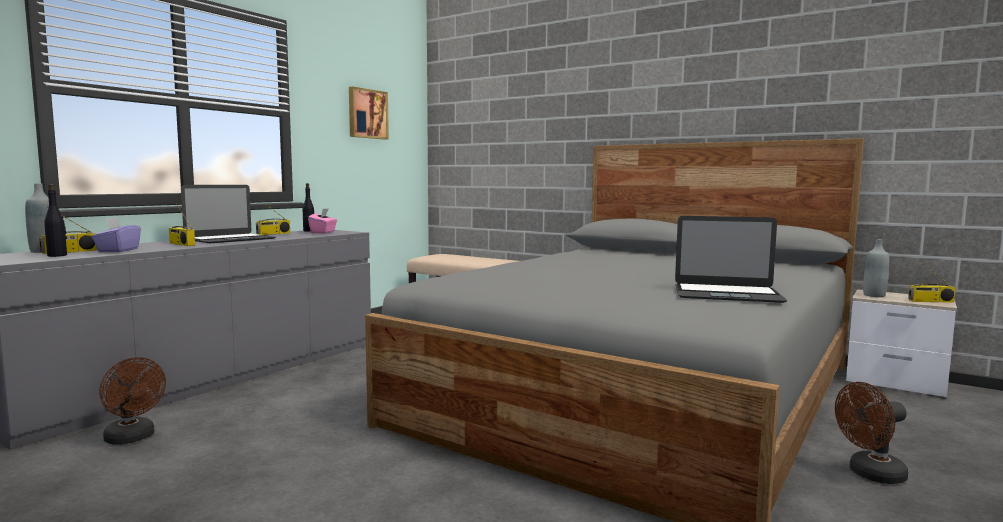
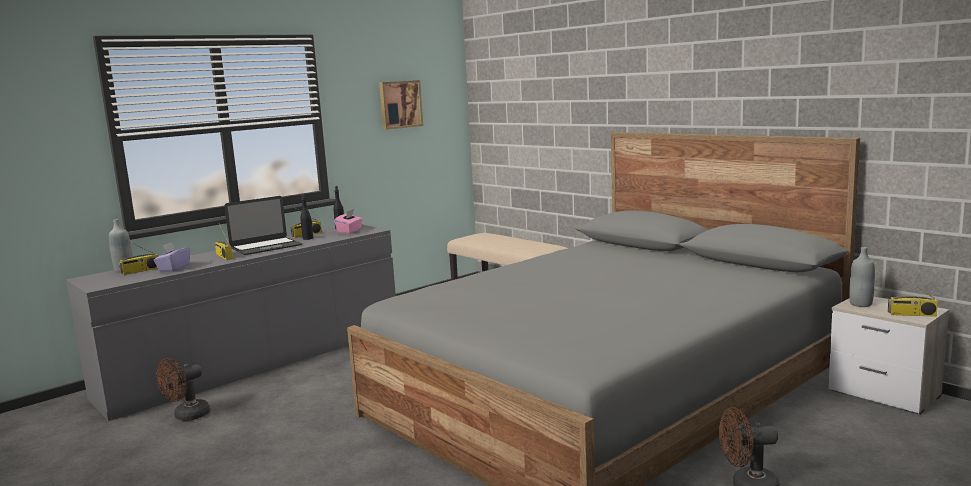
camera: 15 degrees right, 5 degrees up
black bottle [44,184,67,257] -> black bottle moved to [300,194,313,240]
brown fan [99,357,166,445] -> brown fan turned 75 degrees clockwise [156,358,210,421]
laptop [675,216,787,303] -> none

